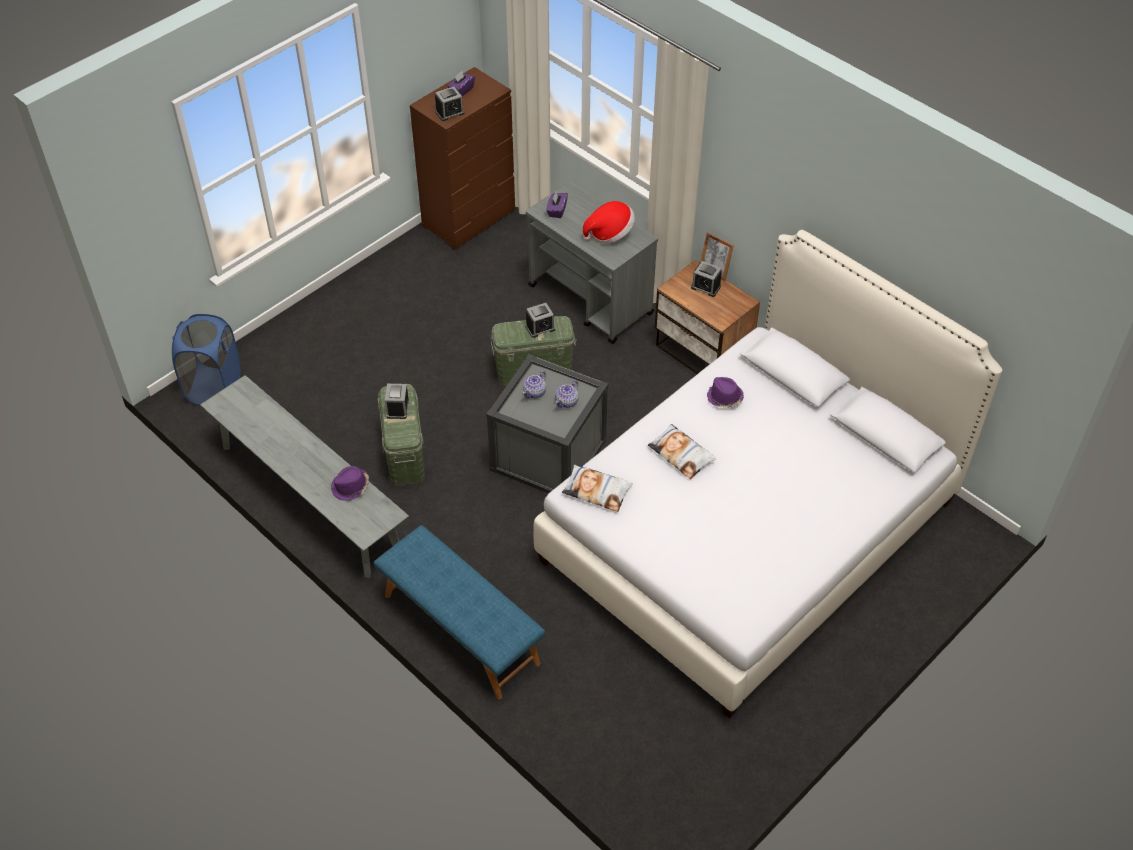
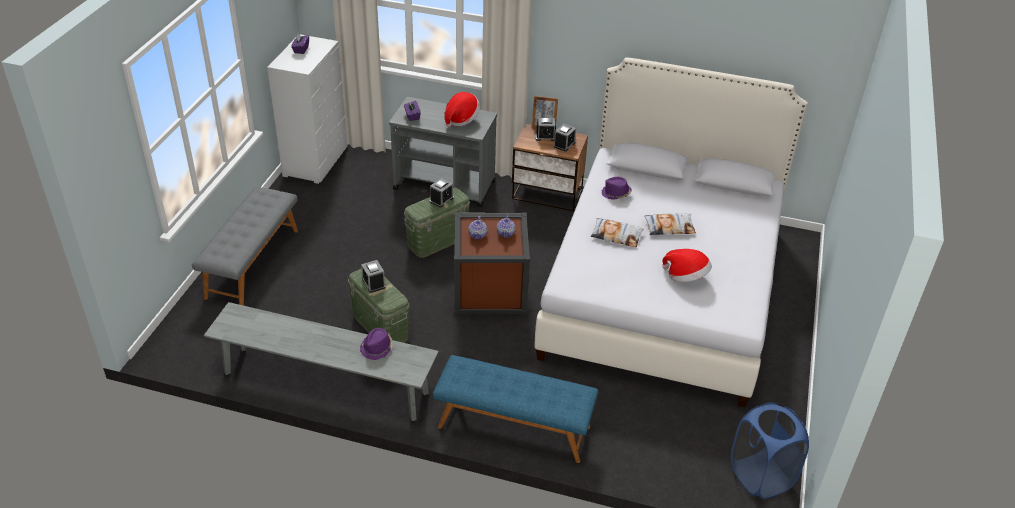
camera: 30 degrees left, 10 degrees down
blue laundry basket [172,314,241,406] -> blue laundry basket moved to [731,402,809,499]
brown dresser [410,67,515,249] -> white dresser [267,34,347,184]
alarm clock [435,87,465,121] -> alarm clock moved to [554,124,576,152]
grey storage box [486,354,608,494] -> brown storage box [454,212,530,315]
pillow [562,464,633,512] -> pillow moved to [644,213,696,235]
none -> grey bench [192,187,298,306]
none -> hat [662,249,712,282]

